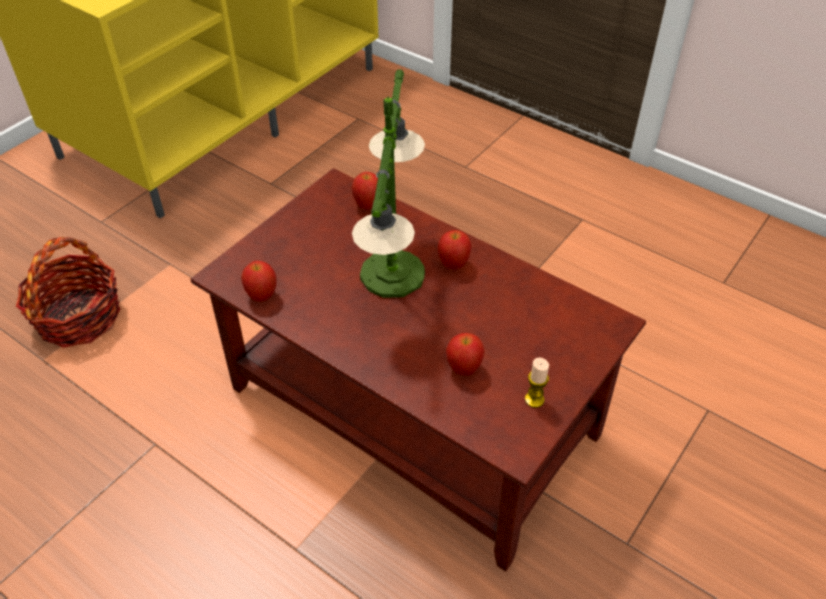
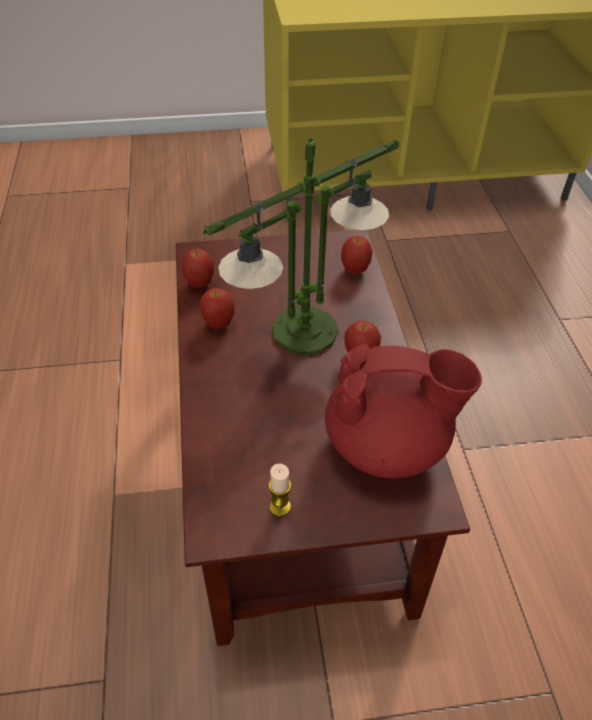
camera: 45 degrees right, 0 degrees up
basket [16,237,121,348] -> none
apple [446,333,485,376] -> apple moved to [200,288,234,329]
none -> red teapot [325,343,482,478]

